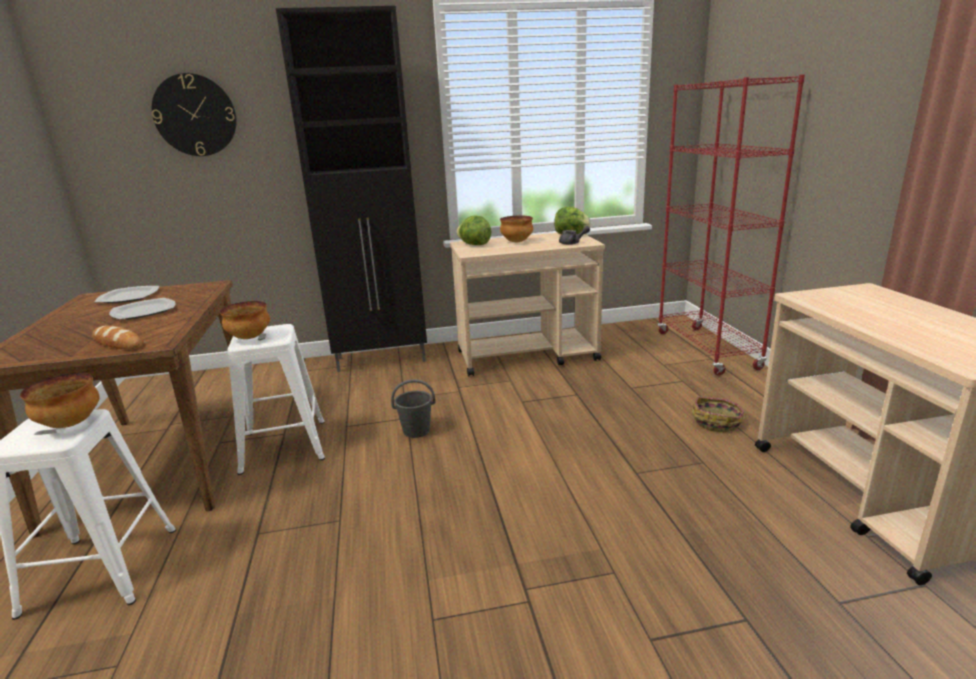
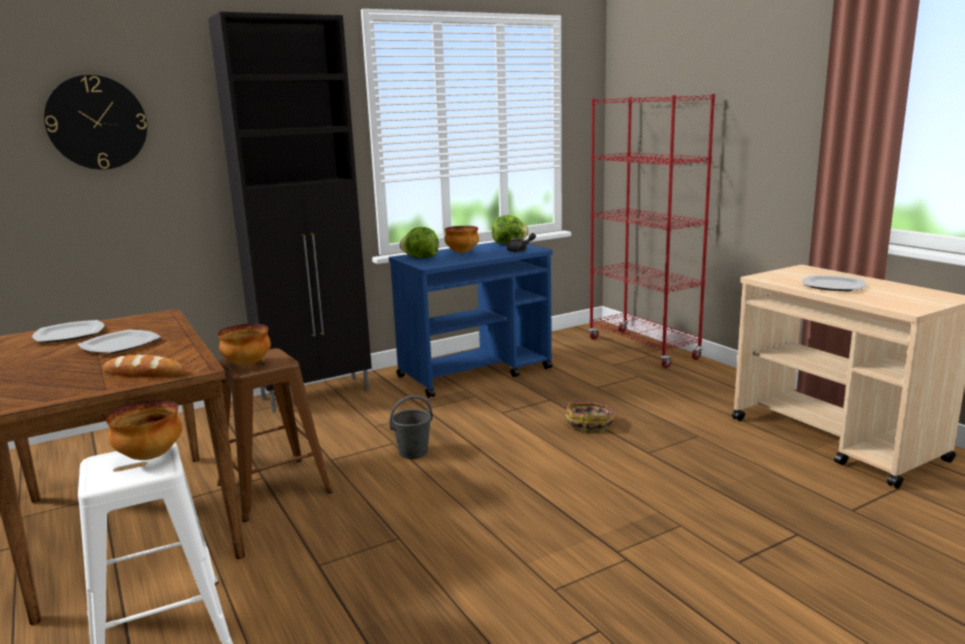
camera: 20 degrees left, 5 degrees down
white stool [227,324,325,475] -> brown stool [217,348,333,522]
beige cart [450,233,605,377] -> blue cart [389,242,553,398]
basket [691,396,746,432] -> basket moved to [565,402,615,433]
none -> plate [802,275,866,291]

